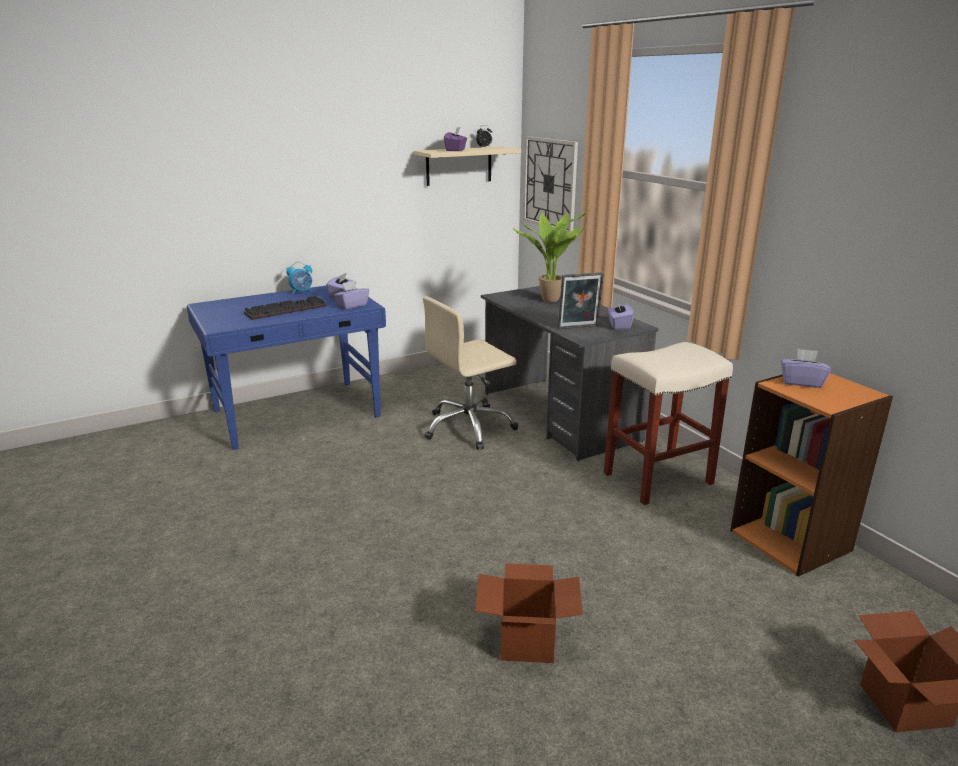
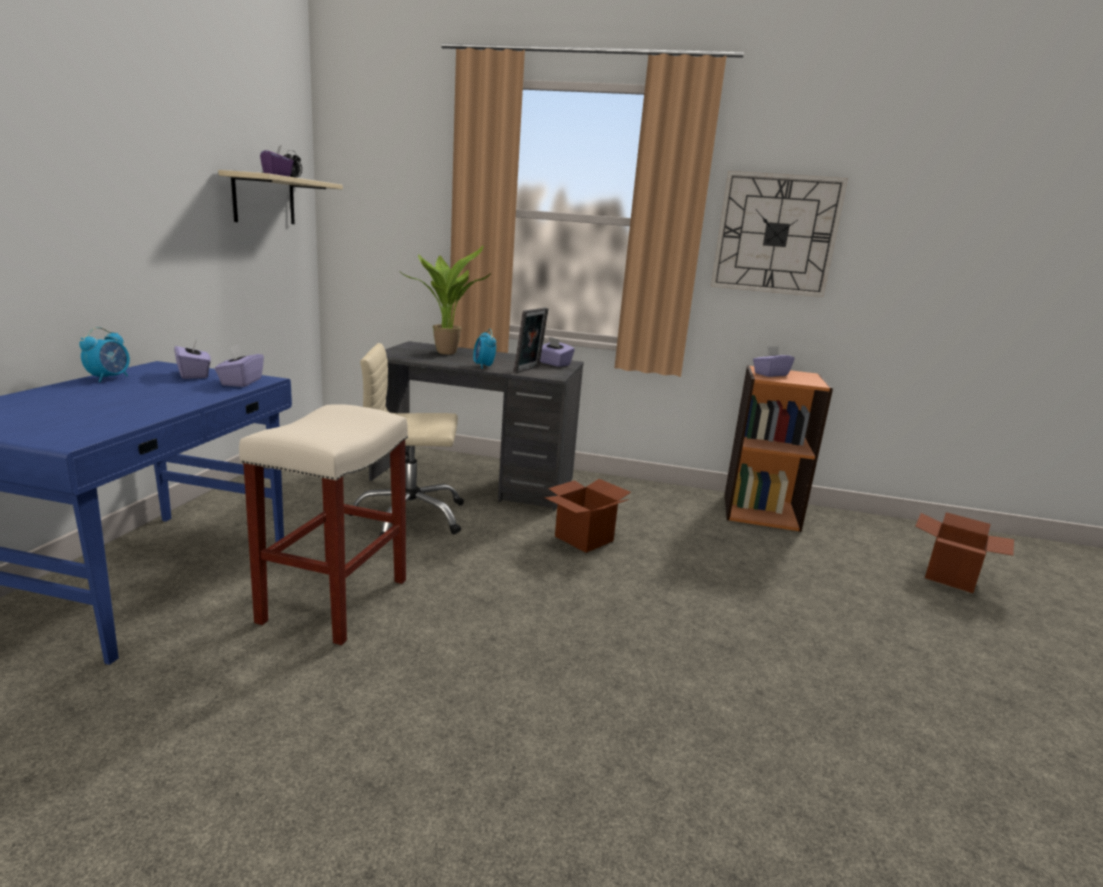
camera: 50 degrees left, 5 degrees down
keyboard [244,296,326,320] -> none
beige office chair [423,296,518,450] -> beige office chair turned 75 degrees clockwise [348,343,464,537]
cardboard box [475,563,583,663] -> cardboard box moved to [544,479,631,553]
wall clock [523,136,578,233] -> wall clock moved to [711,171,848,297]
beige stool [604,342,733,505] -> beige stool moved to [239,404,408,645]
none -> alarm clock [473,329,496,369]

